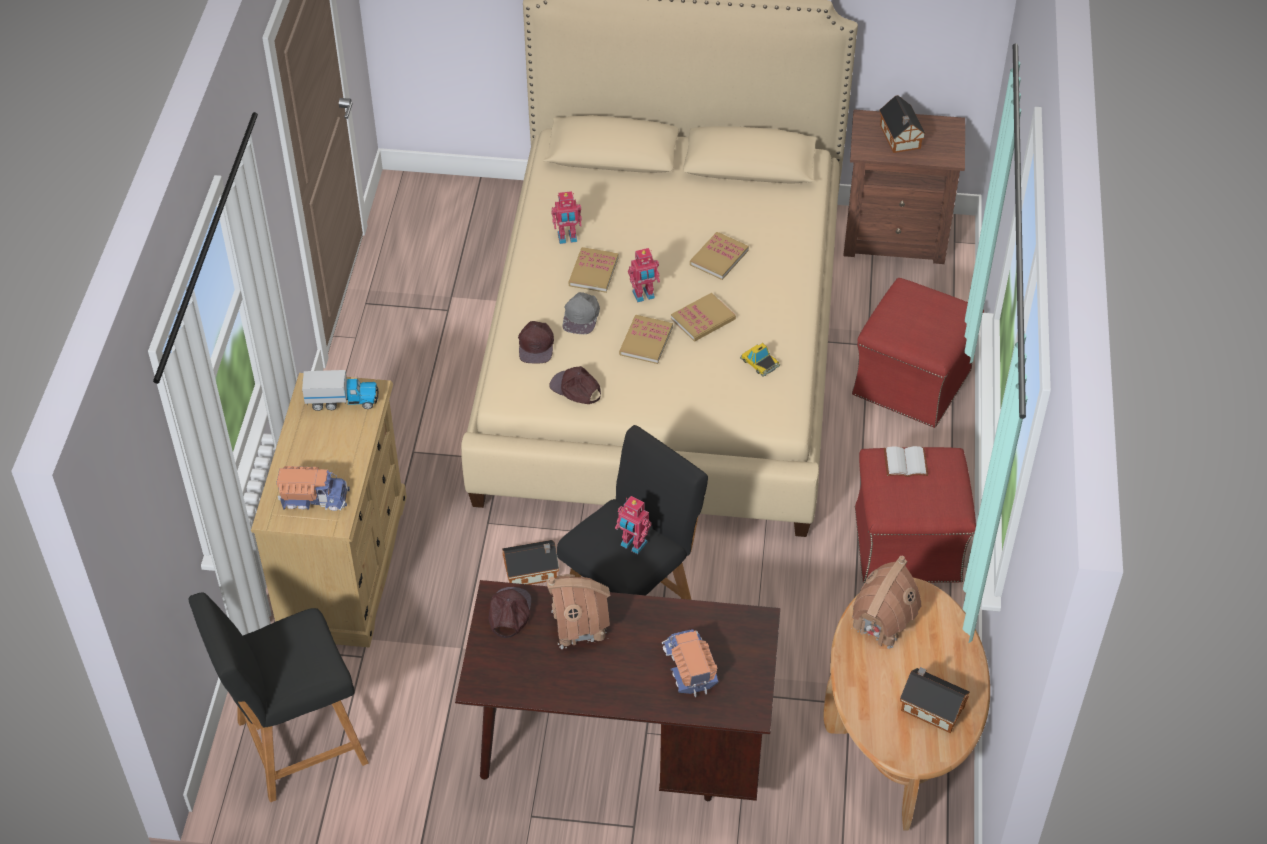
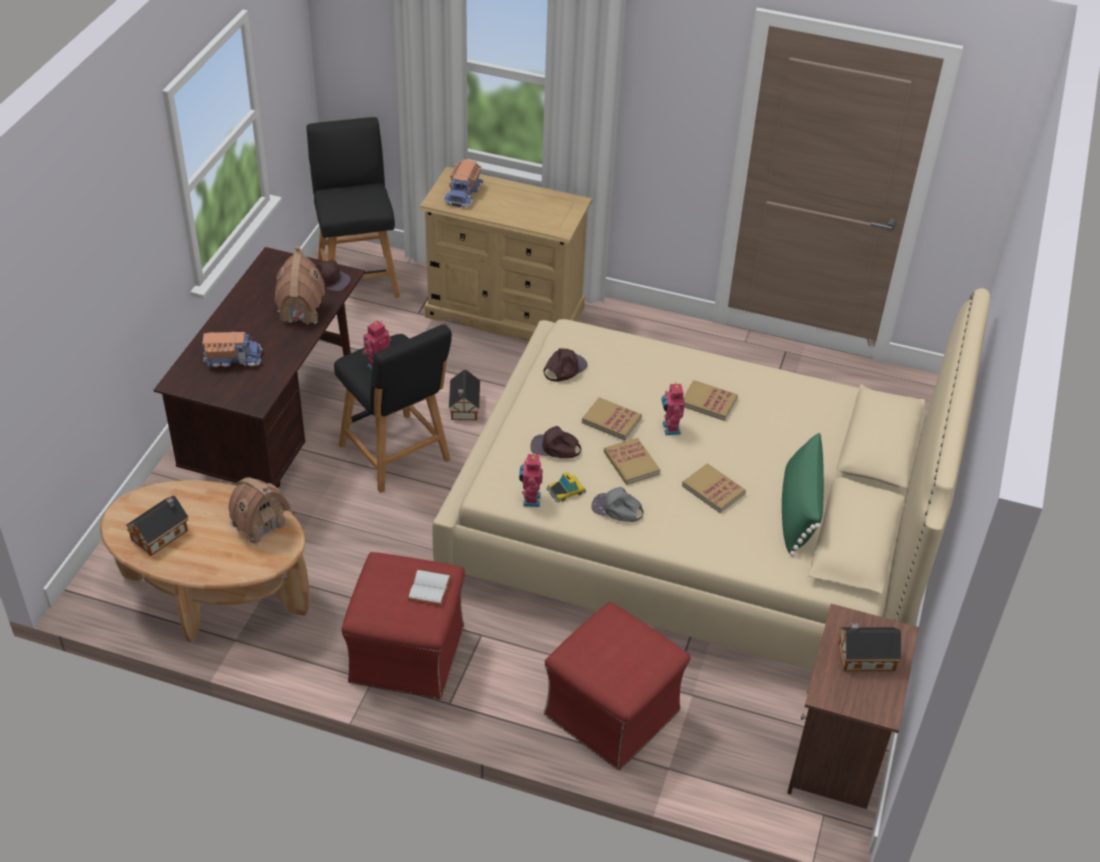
camera: 100 degrees right, 5 degrees down
toy truck [302,370,378,411] -> none
brown cap [518,321,554,364] -> brown cap moved to [530,426,581,458]
toy robot [551,191,582,244] -> toy robot moved to [519,452,543,507]
grey cap [563,292,600,334] -> grey cap moved to [591,487,643,522]
none -> green pillow [782,432,824,557]

